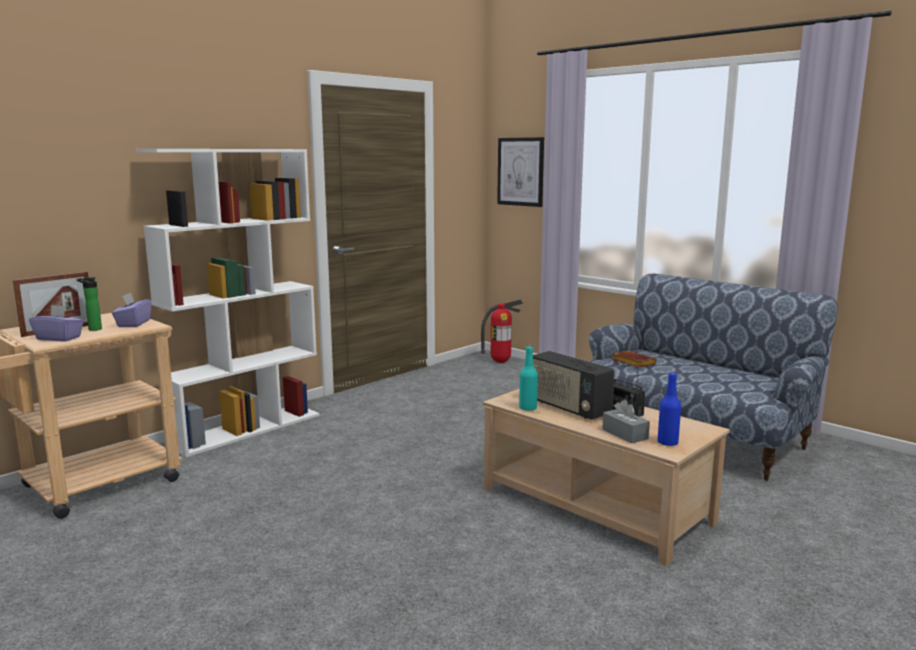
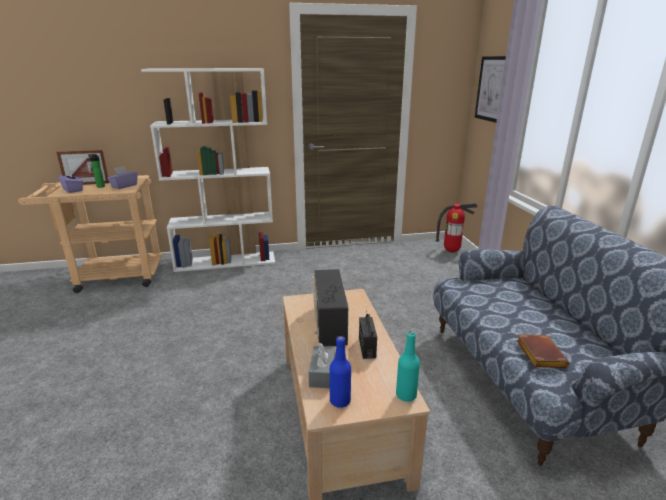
camera: 35 degrees right, 10 degrees up
turquoise bottle [519,346,538,411] -> turquoise bottle moved to [396,331,420,402]
brown book [612,351,657,367] -> brown book moved to [516,334,570,368]

